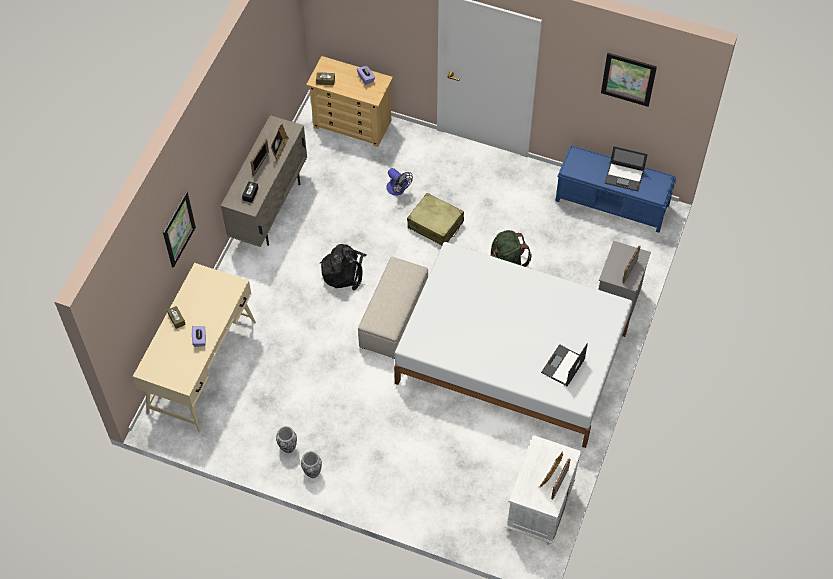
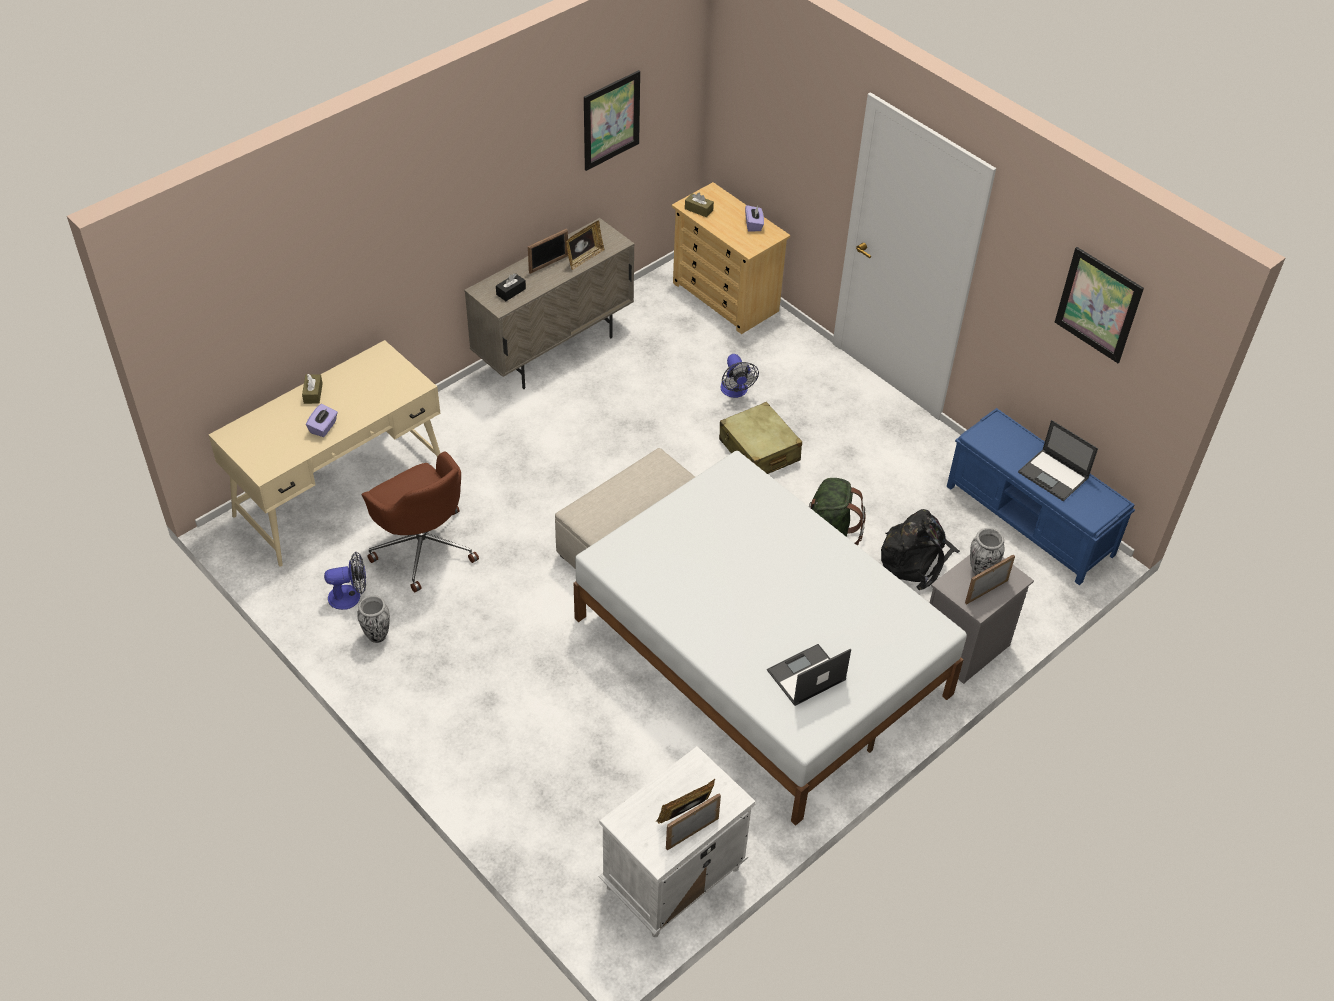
camera: 25 degrees right, 10 degrees down
picture [163,191,196,268] -> picture moved to [584,70,640,171]
vase [301,451,322,478] -> vase moved to [970,528,1005,575]
black backpack [320,244,367,290] -> black backpack moved to [881,509,960,590]
none -> fan [324,552,366,610]
none -> brown office chair [362,451,479,592]

